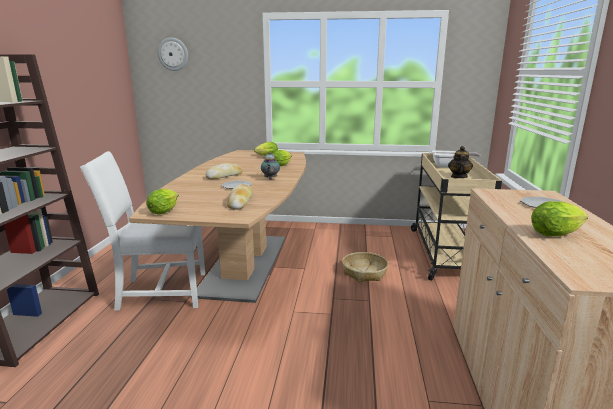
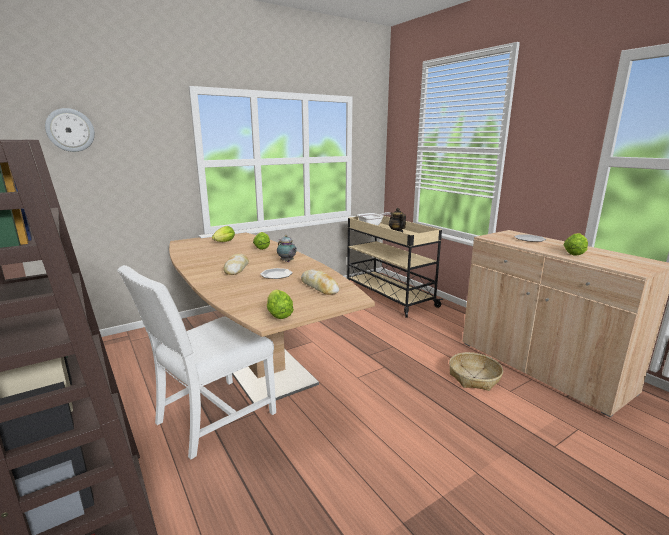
camera: 40 degrees left, 0 degrees up
basket [342,252,389,282] -> basket moved to [449,352,503,391]

